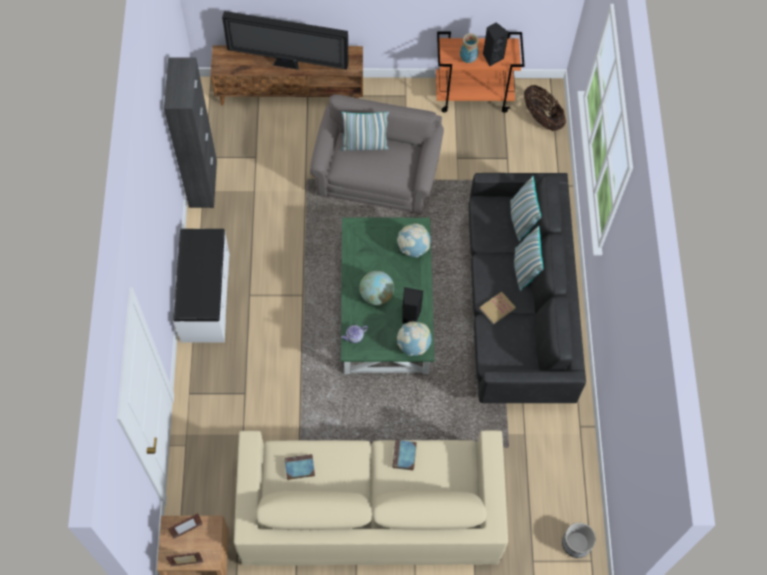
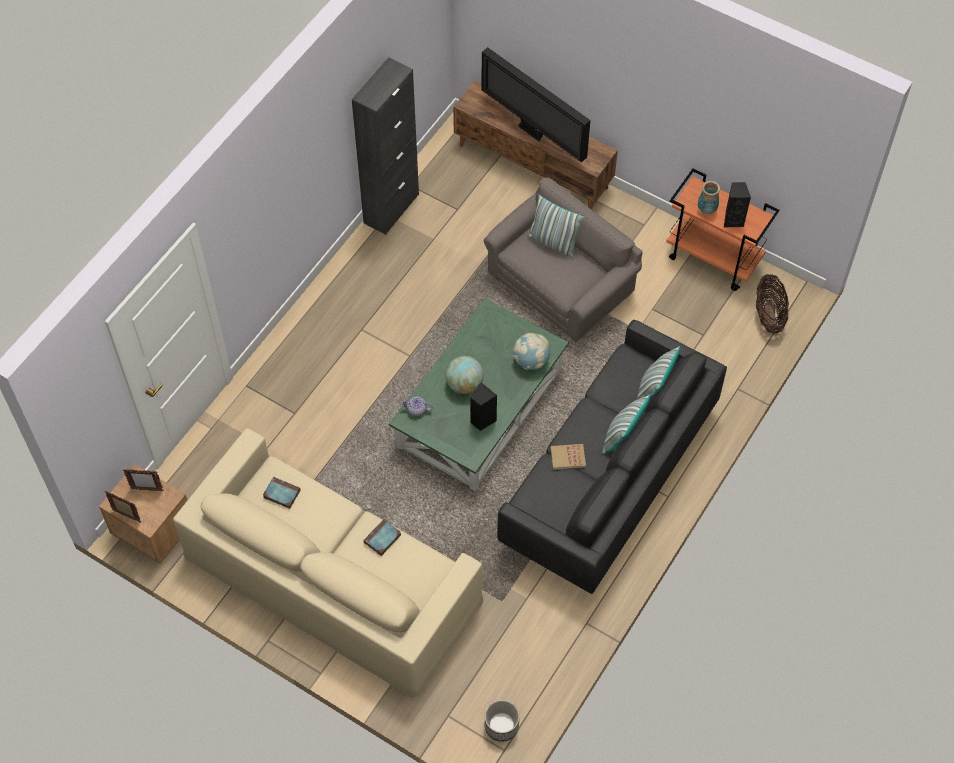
camera: 35 degrees right, 5 degrees down
white bench [173,229,230,343] -> none
globe [397,321,431,356] -> none

